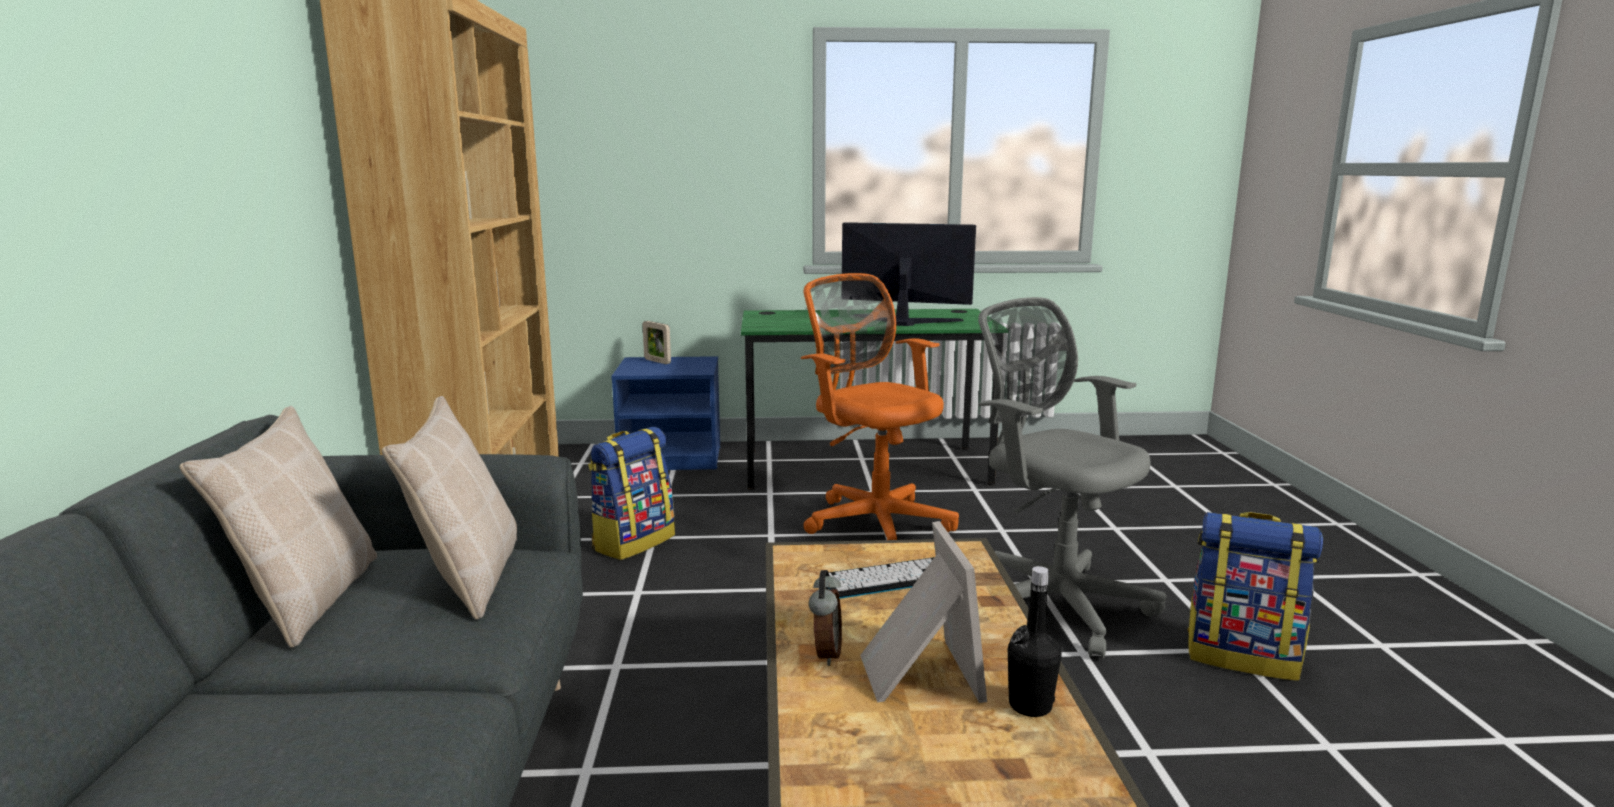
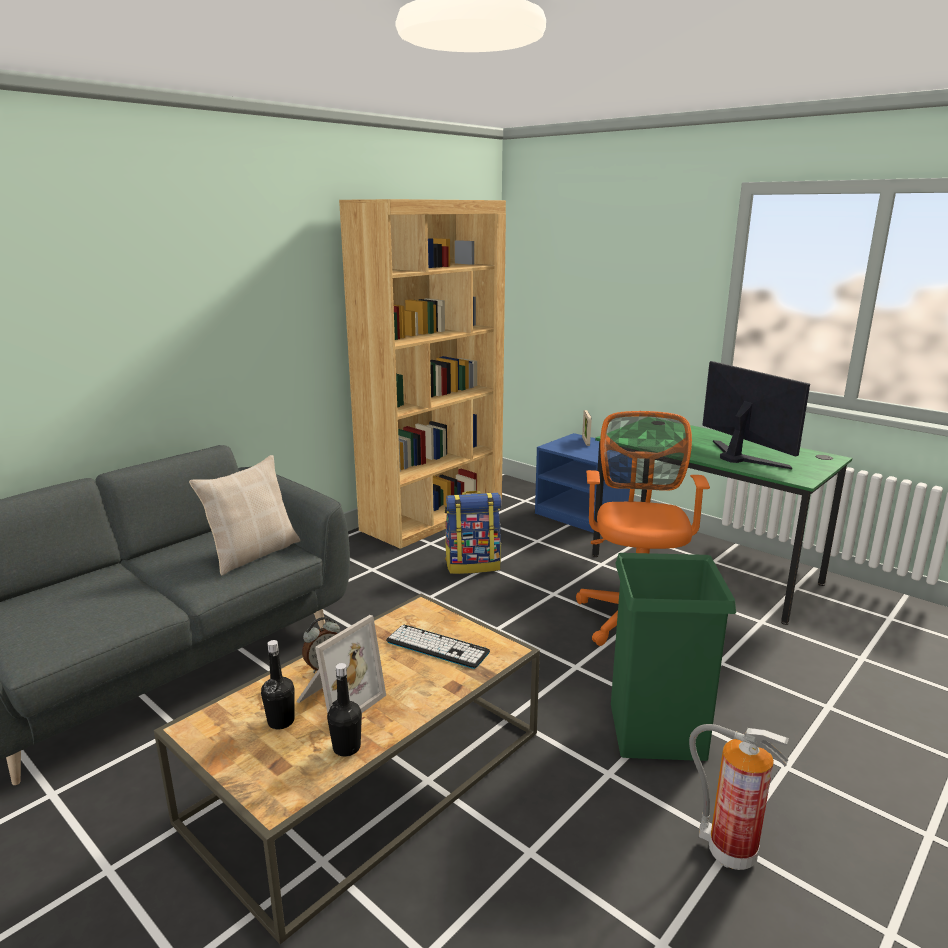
camera: 45 degrees right, 5 degrees up
beige pillow [179,406,377,648] -> none
grey office chair [978,297,1166,659] -> green trash can [611,553,736,761]
backpack [1187,512,1323,681] -> fire extinguisher [689,724,789,870]
none -> black bottle [261,640,294,729]

